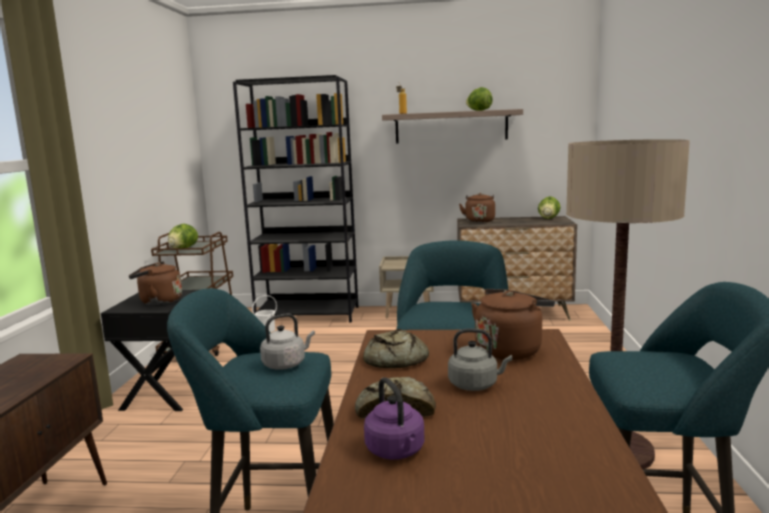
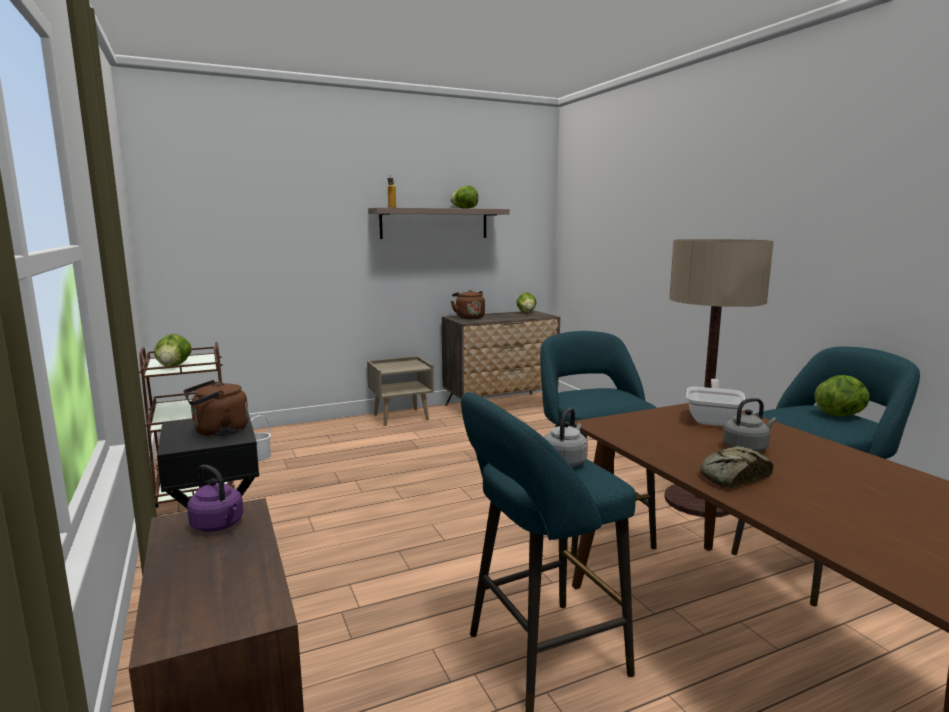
camera: 30 degrees left, 0 degrees up
black bookcase [233,75,358,322] -> none
bread [363,329,429,368] -> none
purple kettle [364,377,425,460] -> purple kettle moved to [187,465,244,532]
brown kettle [471,289,555,360] -> frying pan [686,379,745,426]
none -> lettuce [814,375,870,416]

